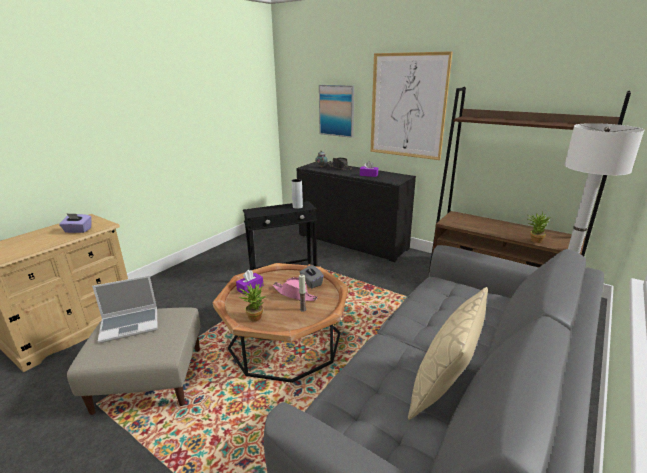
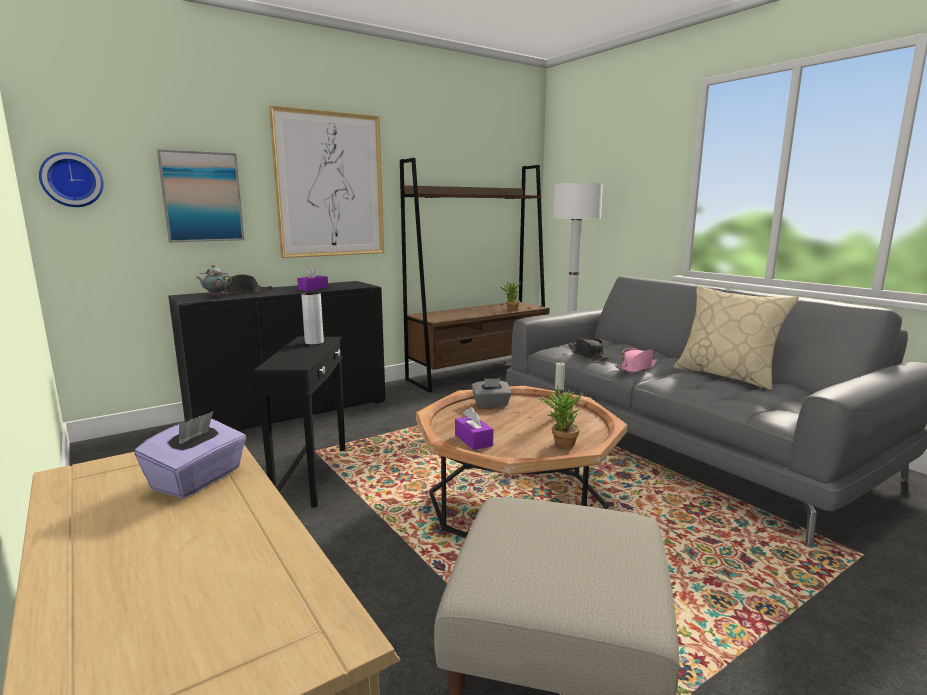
camera: 70 degrees left, 10 degrees down
laptop [92,275,158,343] -> none
pink hat [272,277,318,301] -> pink hat moved to [615,348,658,373]
none -> wall clock [39,152,104,207]
none -> black hat [568,338,611,361]

